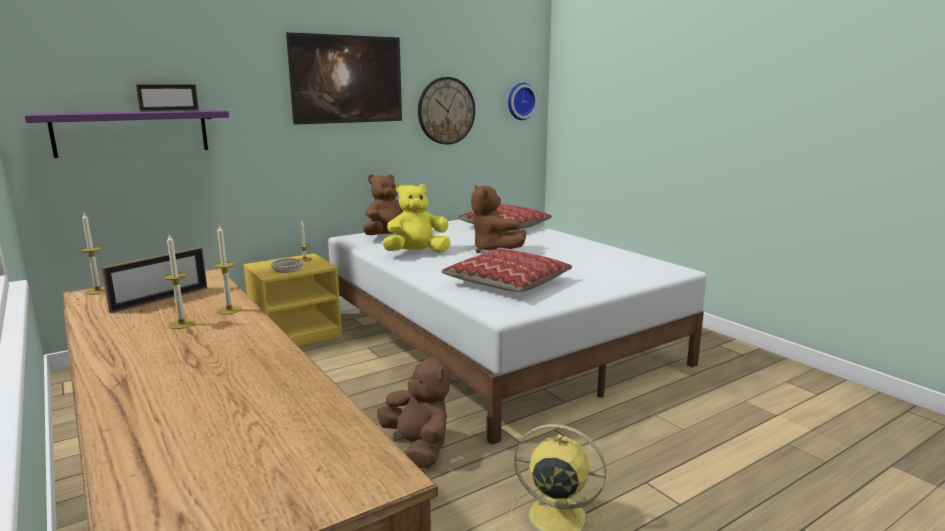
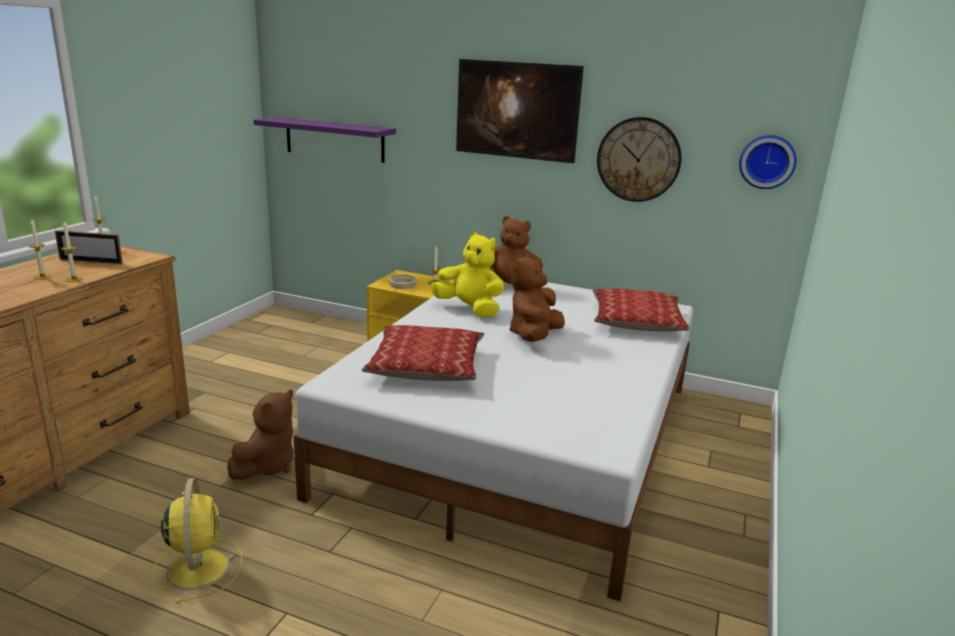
camera: 55 degrees right, 5 degrees up
picture frame [135,84,199,112] -> none

